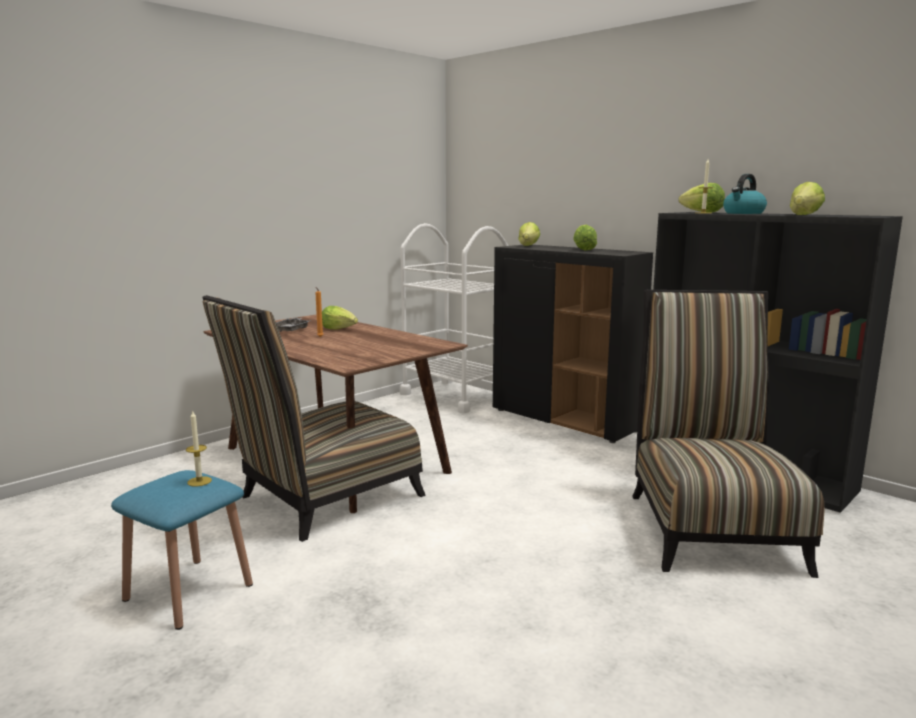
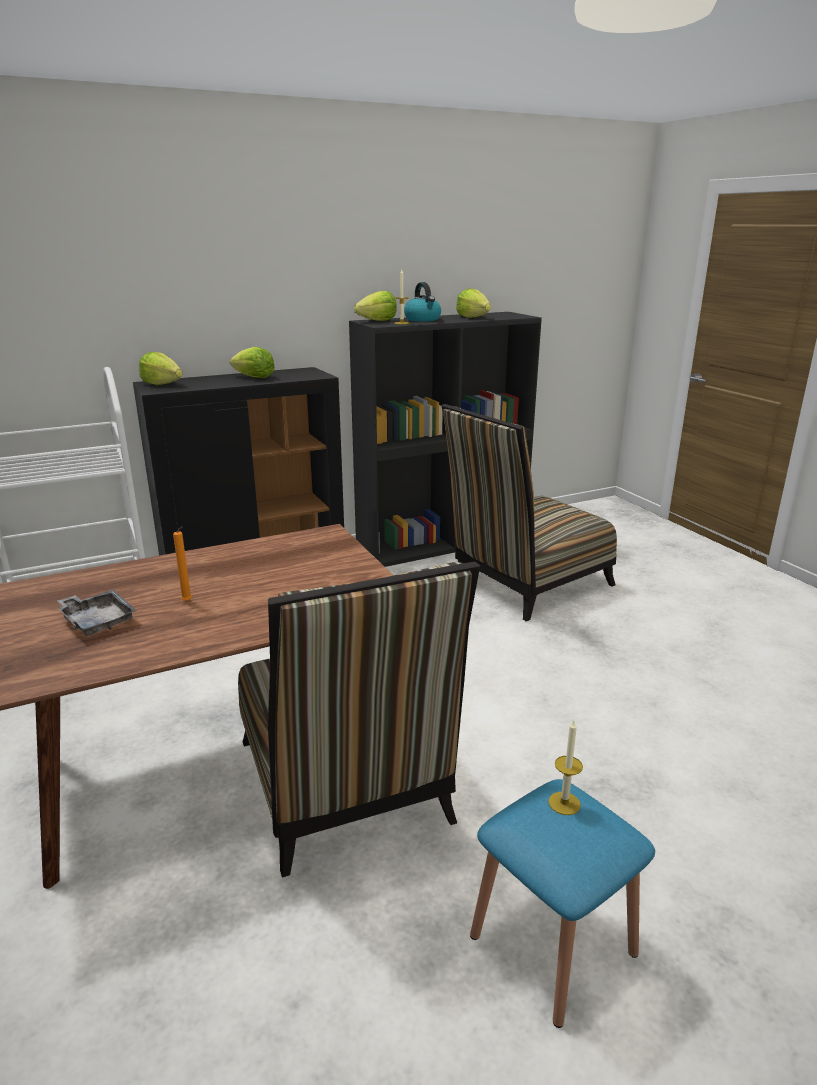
camera: 70 degrees left, 10 degrees up
lettuce [322,306,358,330] -> none
chair [632,290,824,578] -> chair turned 60 degrees counterclockwise [442,404,617,621]

